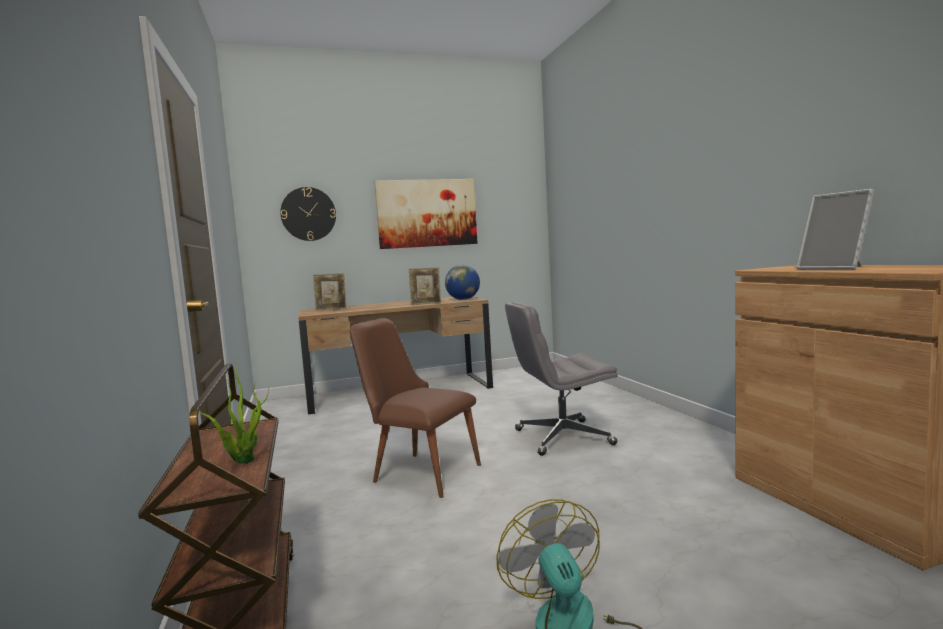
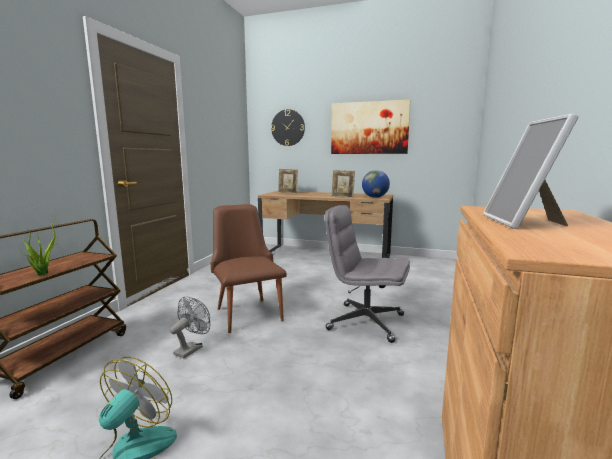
camera: 35 degrees right, 5 degrees up
none -> grey fan [170,296,210,359]

